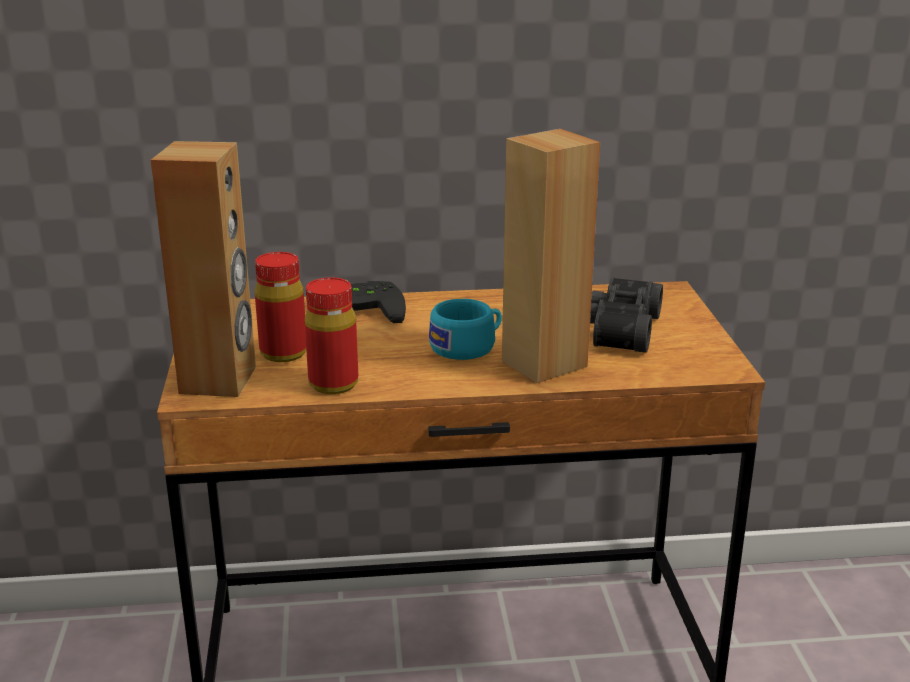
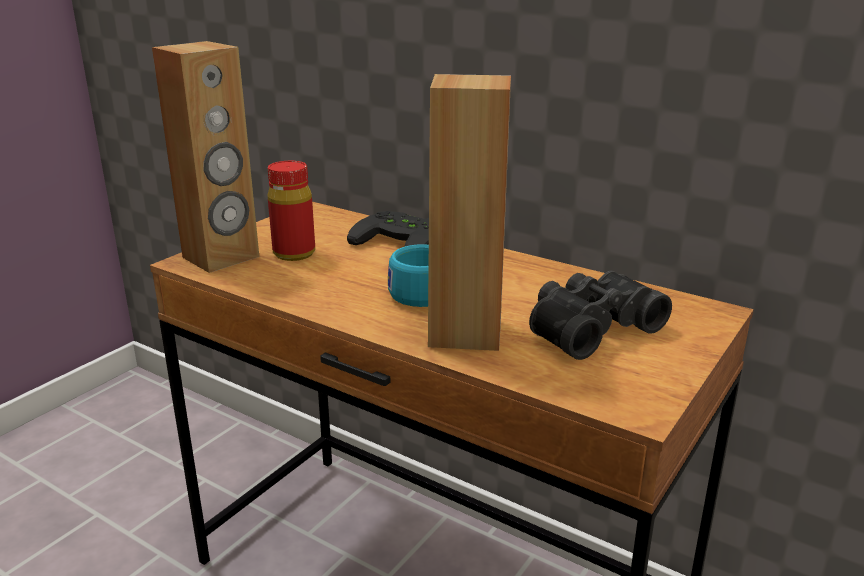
camera: 40 degrees right, 0 degrees up
red bottle [305,277,358,394] -> none

